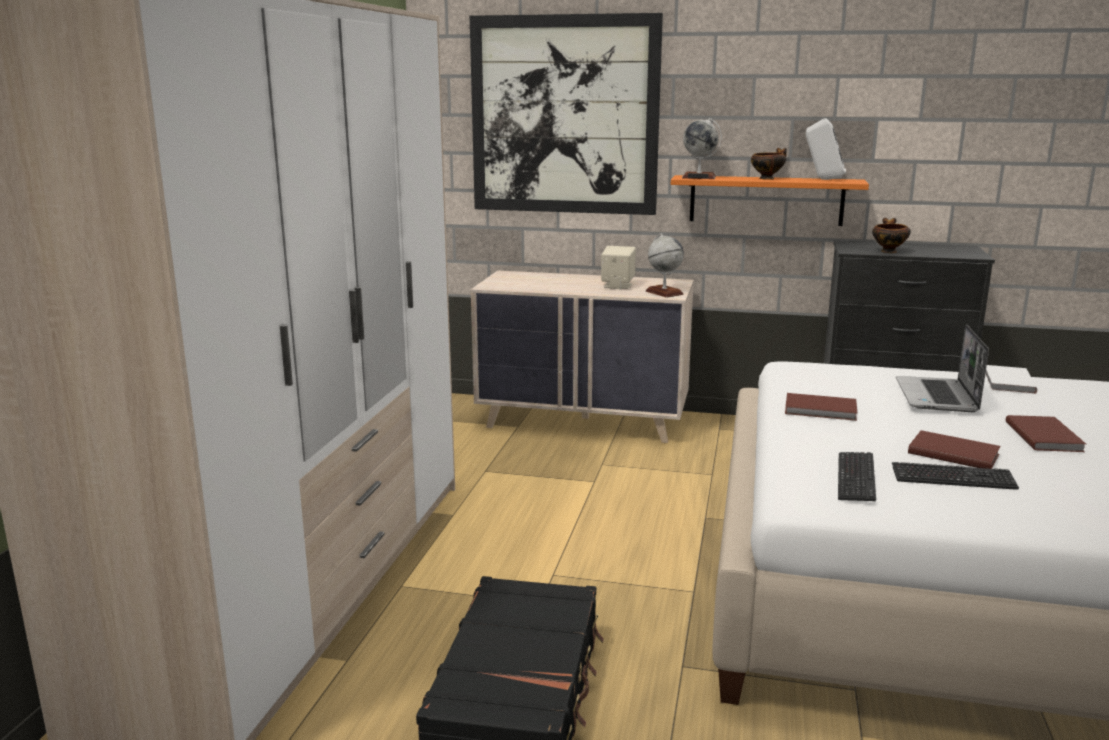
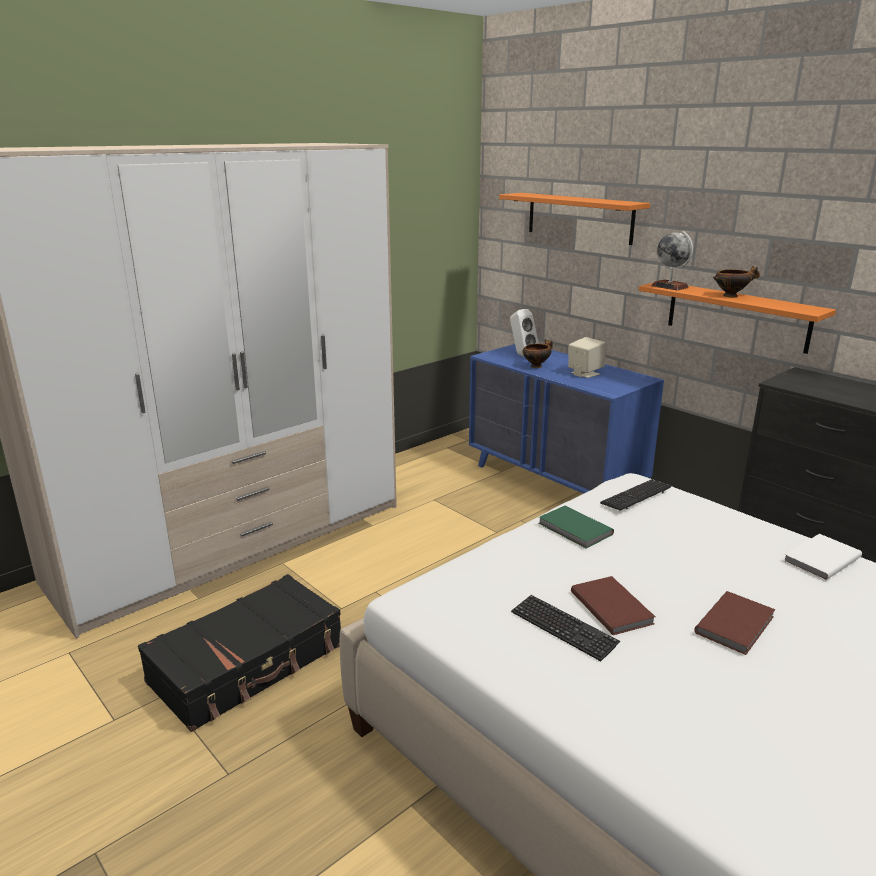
camera: 35 degrees right, 5 degrees up
picture [470,13,663,215] -> orange shelf [499,193,650,245]
beige dresser [471,271,694,443] -> blue dresser [469,344,664,494]
globe [646,233,684,298] -> none
brown book [785,393,857,421] -> green book [538,506,614,549]
white speaker [806,118,846,180] -> white speaker moved to [510,309,539,357]
keyboard [838,452,876,501] -> keyboard moved to [600,479,671,511]
bowl [872,218,911,253] -> bowl moved to [523,339,553,368]
laptop [896,324,989,412] -> none

